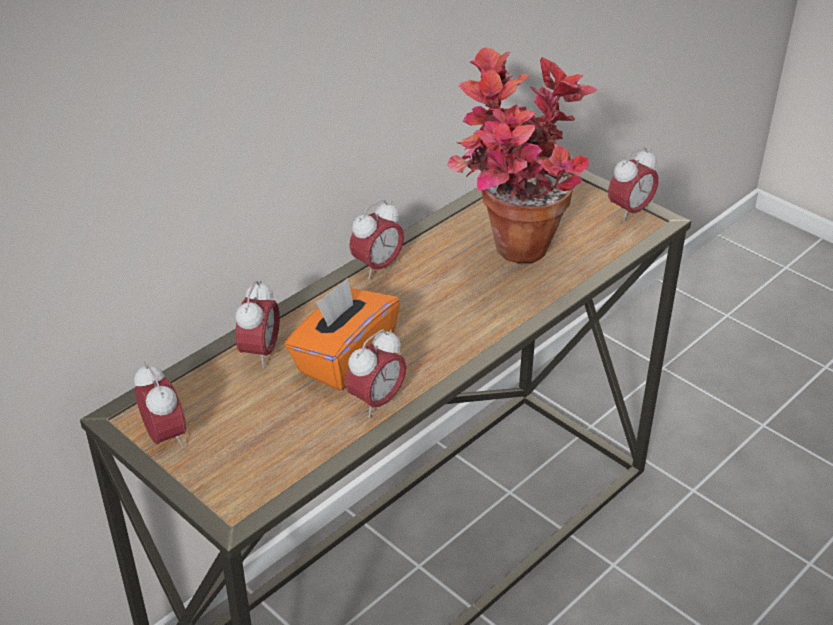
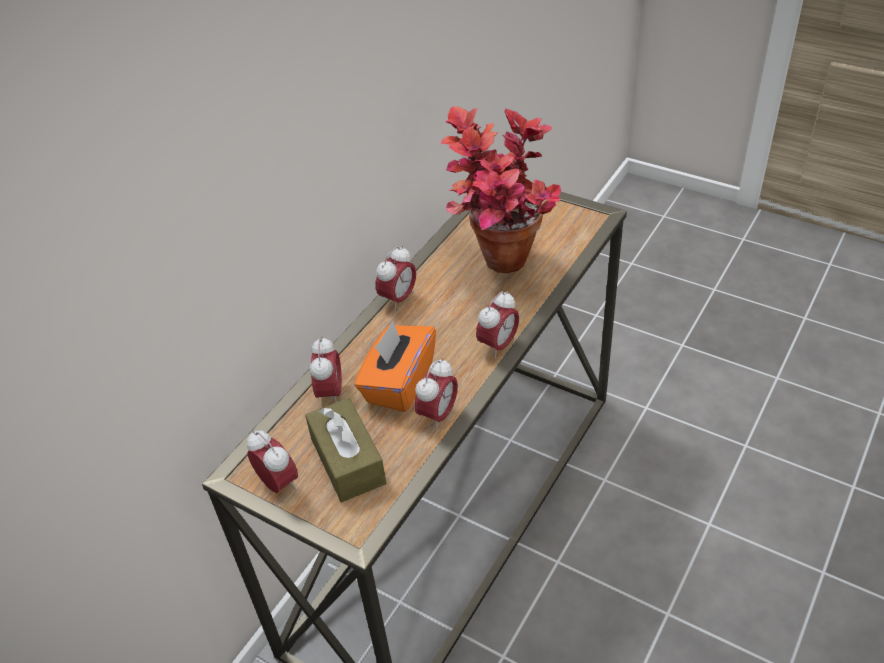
camera: 10 degrees left, 5 degrees up
alarm clock [608,147,658,222] -> alarm clock moved to [476,291,519,358]
none -> brown tissue box [305,398,386,502]

